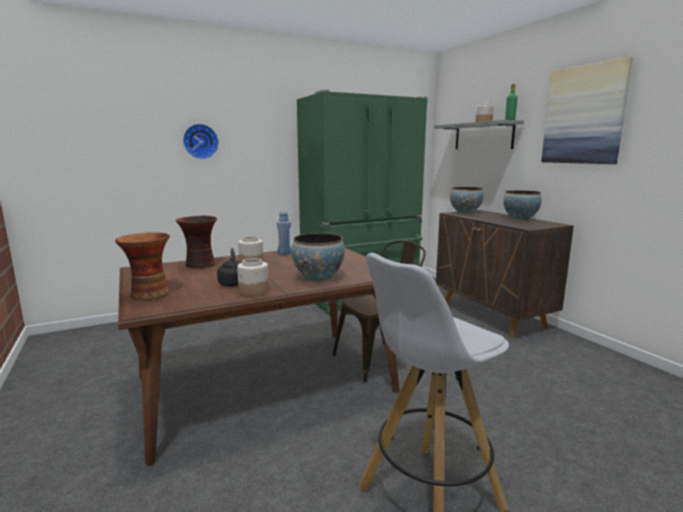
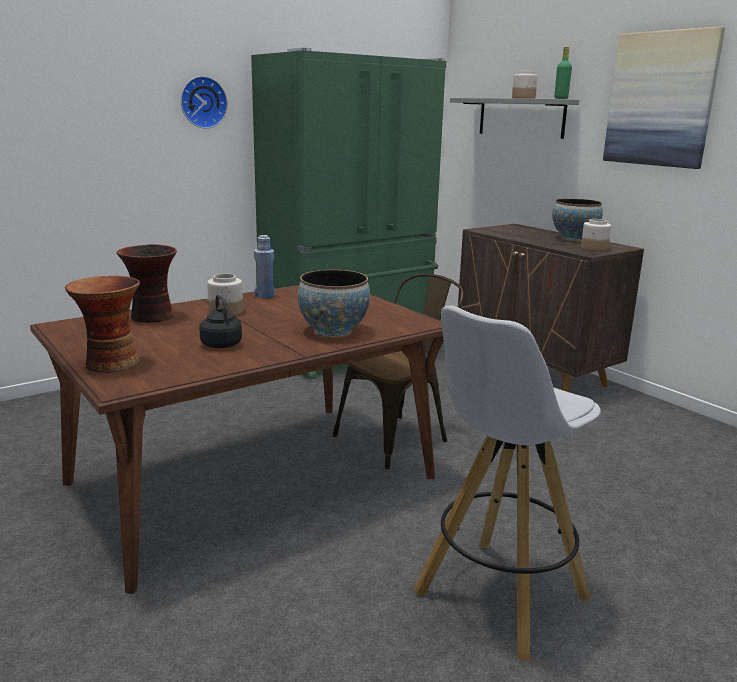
camera: 10 degrees left, 5 degrees up
wall clock [183,124,219,159] -> wall clock moved to [181,76,228,129]
jar [237,258,269,296] -> jar moved to [581,219,611,251]
bowl [450,187,483,214] -> none

